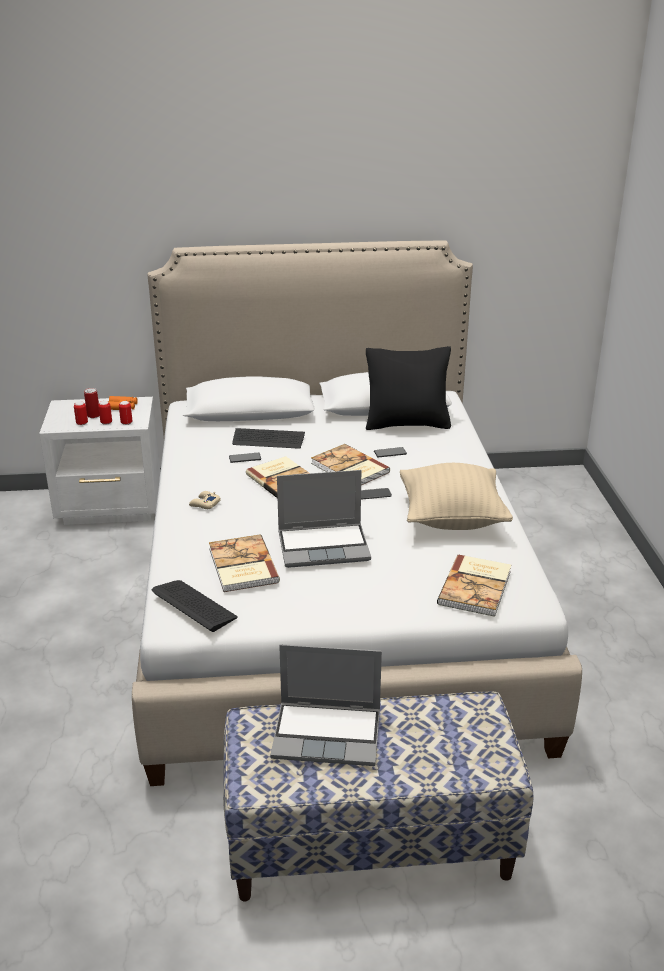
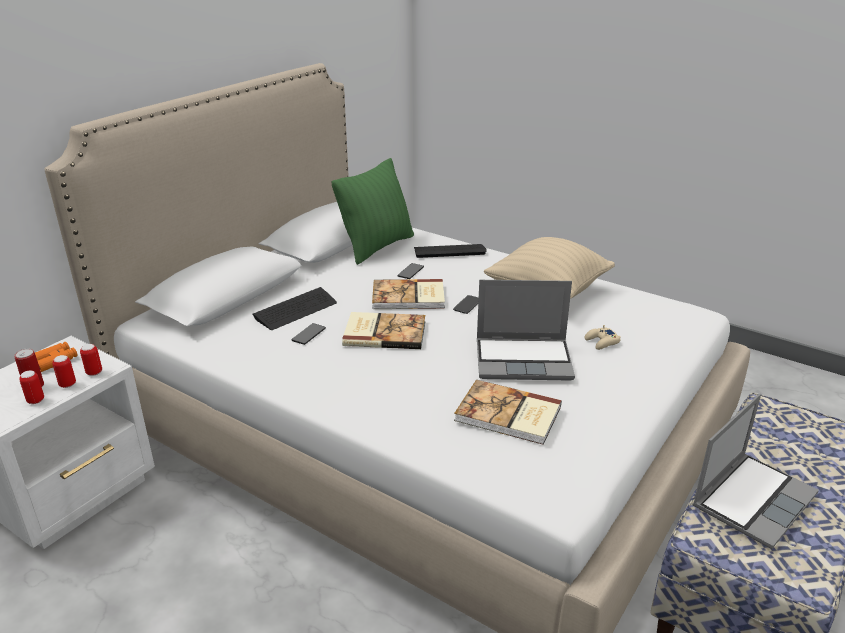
camera: 50 degrees left, 0 degrees up
keyboard [152,580,238,632] -> keyboard moved to [414,244,487,258]
beige game controller [189,491,221,509] -> beige game controller moved to [585,325,621,350]
laptop [277,470,371,568] -> laptop turned 60 degrees clockwise [477,280,575,381]
black pillow [366,346,451,430] -> green pillow [332,158,414,265]
book [437,554,511,617] -> none

